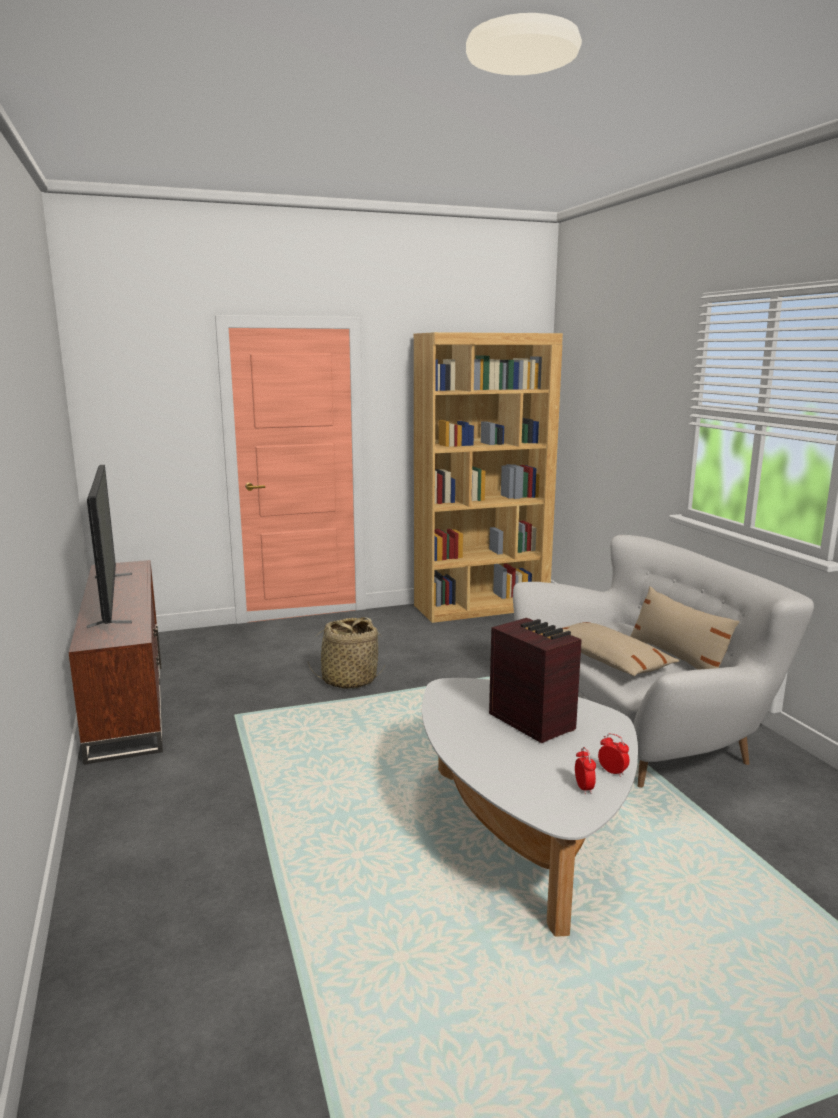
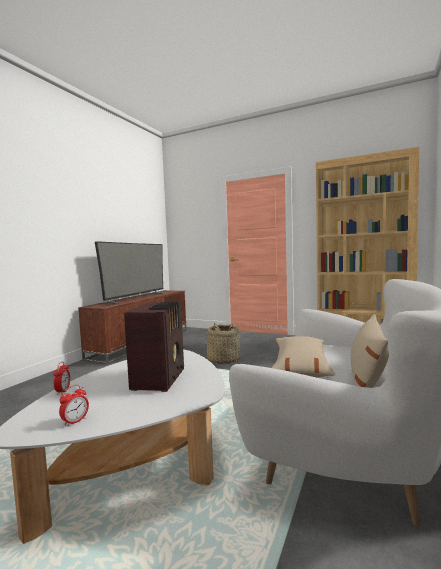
camera: 45 degrees right, 10 degrees down
alarm clock [598,733,630,777] -> alarm clock moved to [53,361,70,395]

